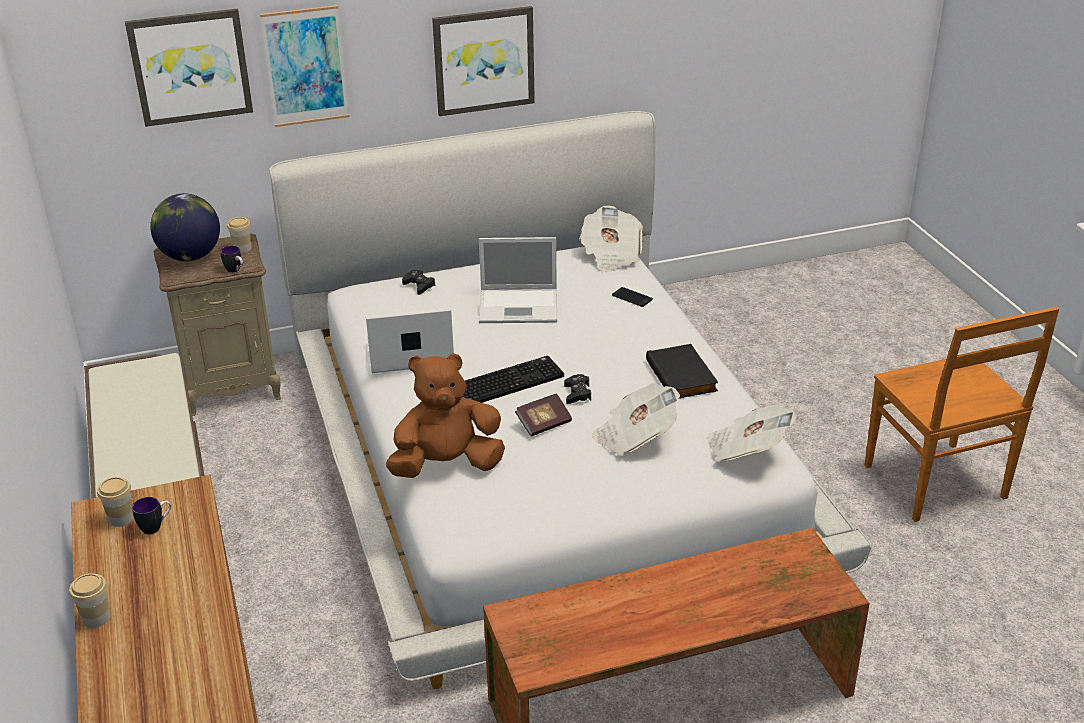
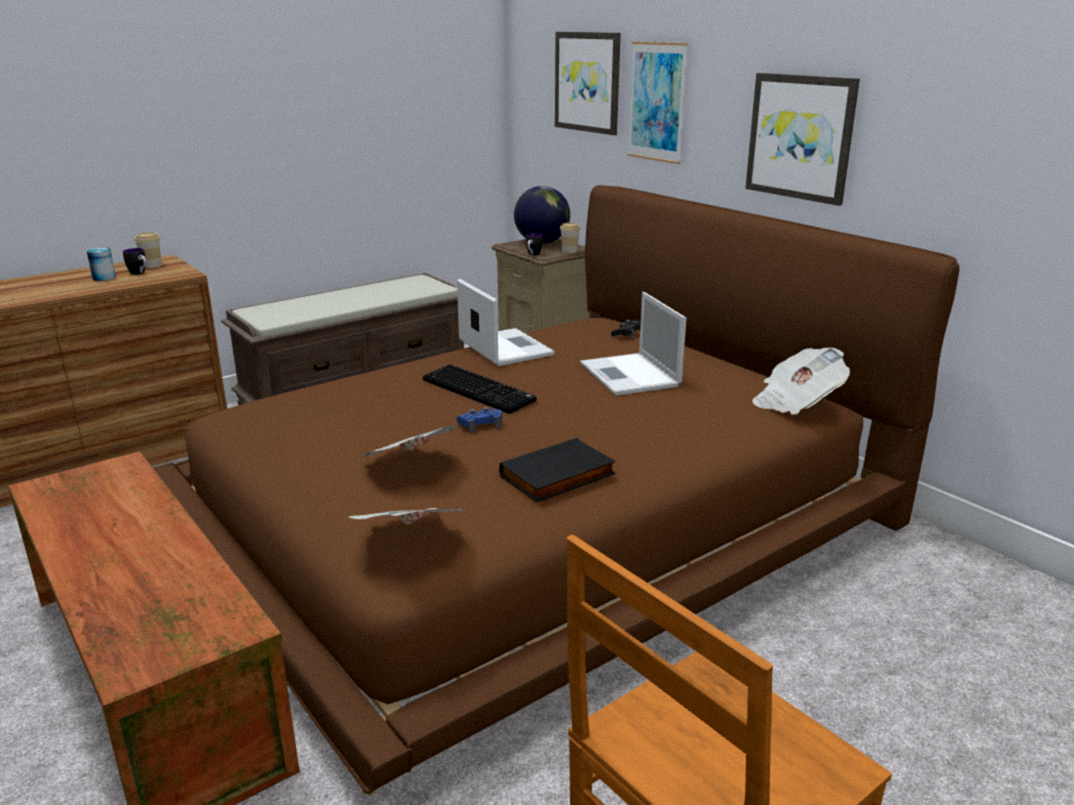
camera: 70 degrees right, 10 degrees down
cup [69,573,110,628] -> none
white bed [269,111,872,689] -> brown bed [154,185,960,794]
brown plush toy [386,353,505,478] -> none
book [515,393,572,436] -> none
black game controller [564,374,591,404] -> blue game controller [457,407,502,433]
phone [612,287,653,307] -> none
none -> can [87,247,116,281]

